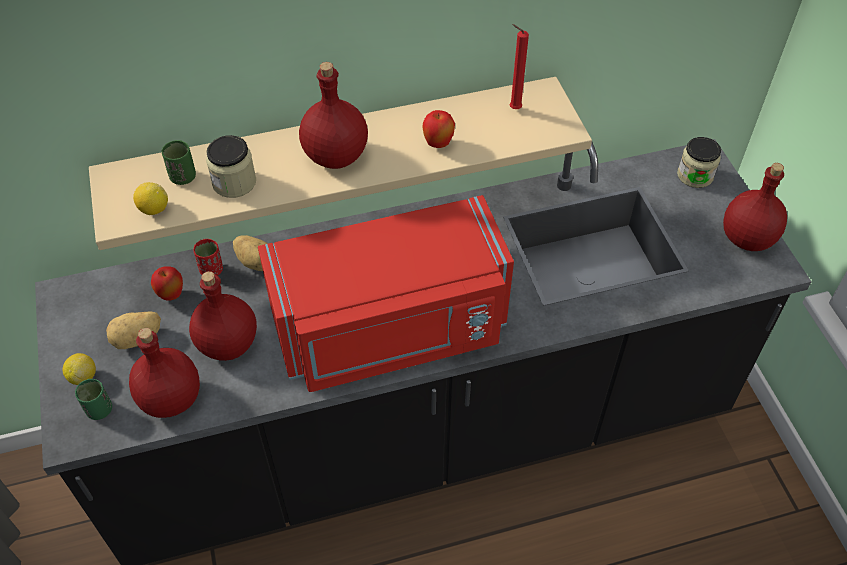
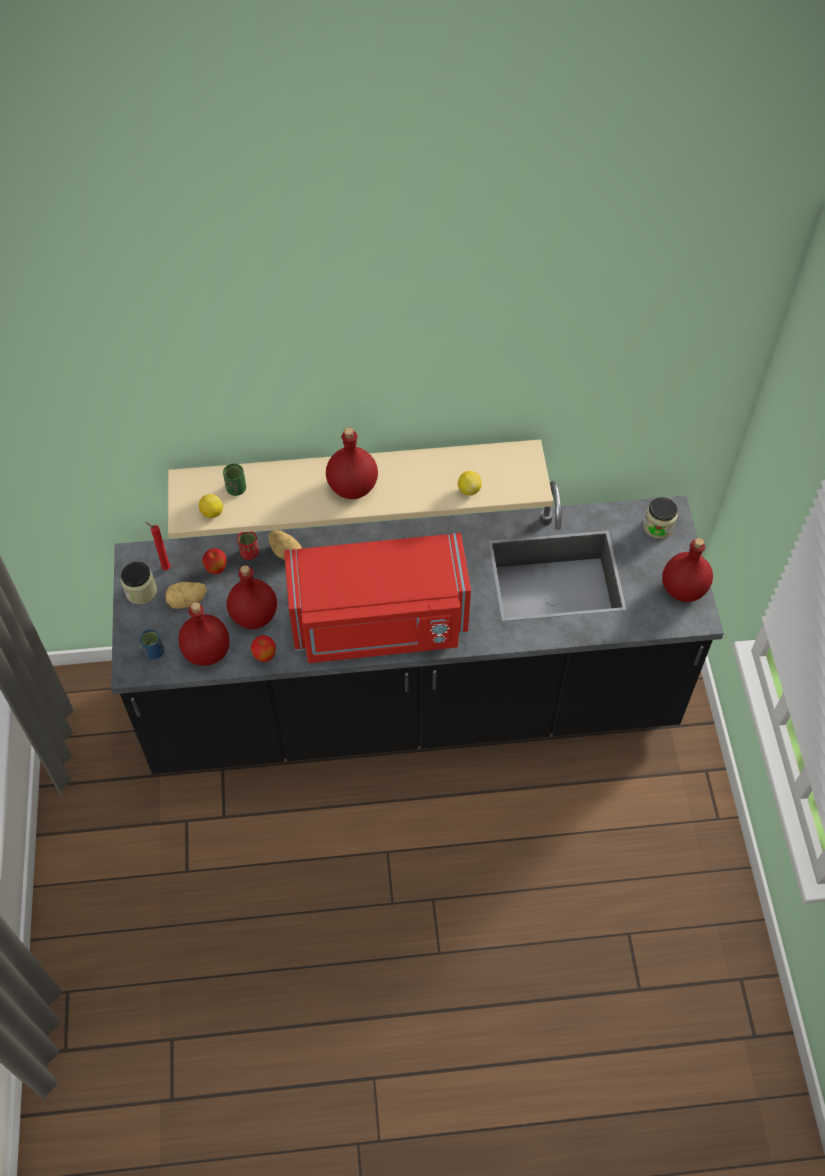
camera: 10 degrees right, 5 degrees up
lemon [63,353,96,385] -> lemon moved to [458,471,482,496]
green cup [75,379,112,420] -> blue cup [140,629,164,660]
jar [206,135,256,198] -> jar moved to [121,562,157,604]
apple [422,110,455,148] -> apple moved to [251,635,276,662]
red candle [509,24,529,109] -> red candle moved to [145,522,171,570]

